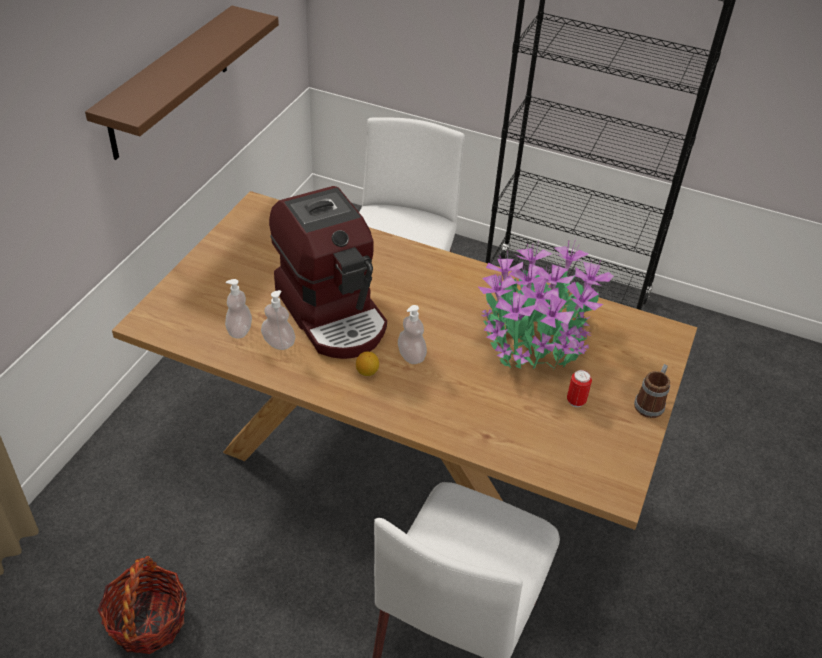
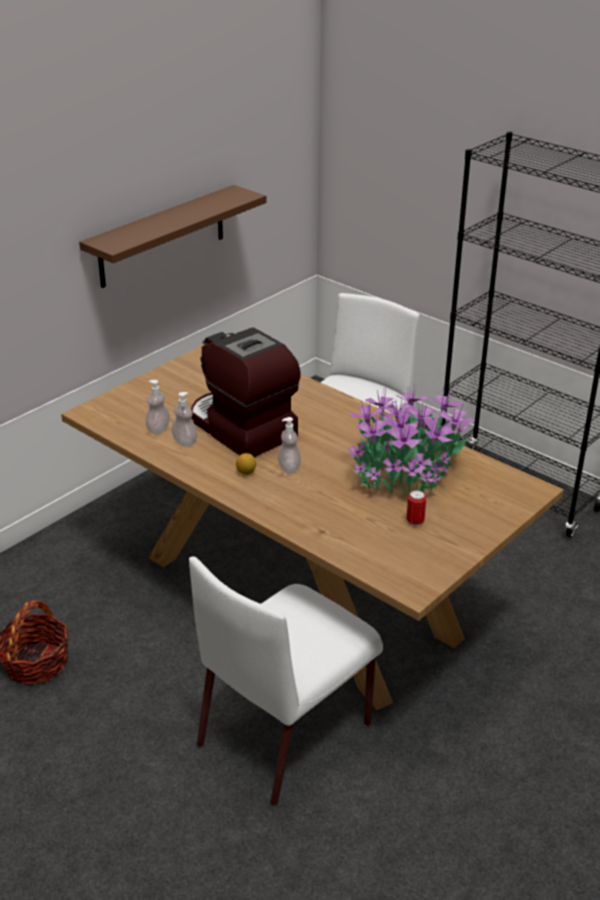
camera: 20 degrees right, 10 degrees down
coffee machine [269,186,387,359] -> coffee machine turned 150 degrees clockwise [191,328,301,457]
mug [634,364,670,418] -> none

